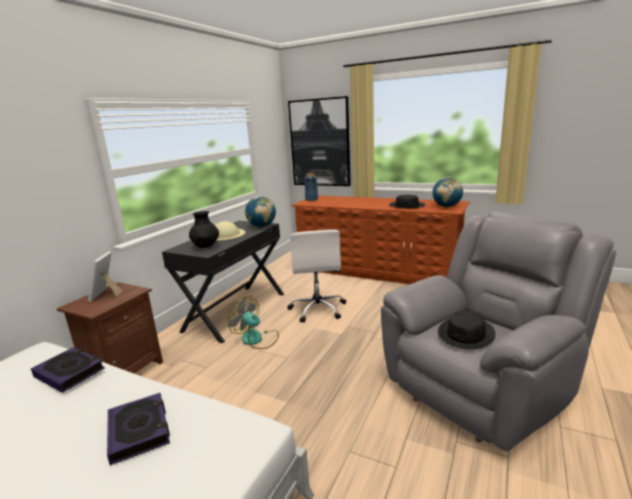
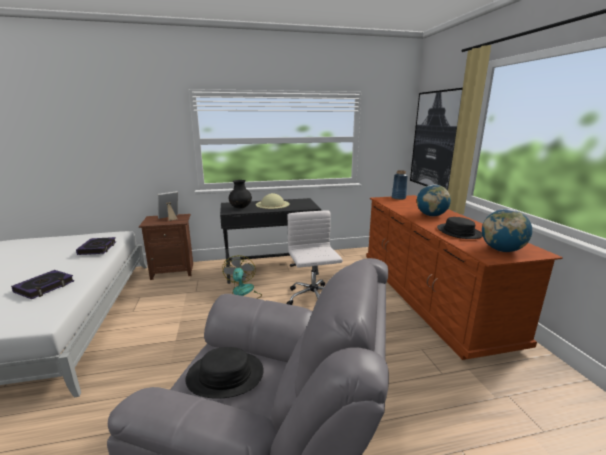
camera: 50 degrees right, 0 degrees up
globe [245,196,276,227] -> globe moved to [417,184,451,216]
white office chair [287,229,346,323] -> white office chair turned 120 degrees clockwise [286,211,343,305]

